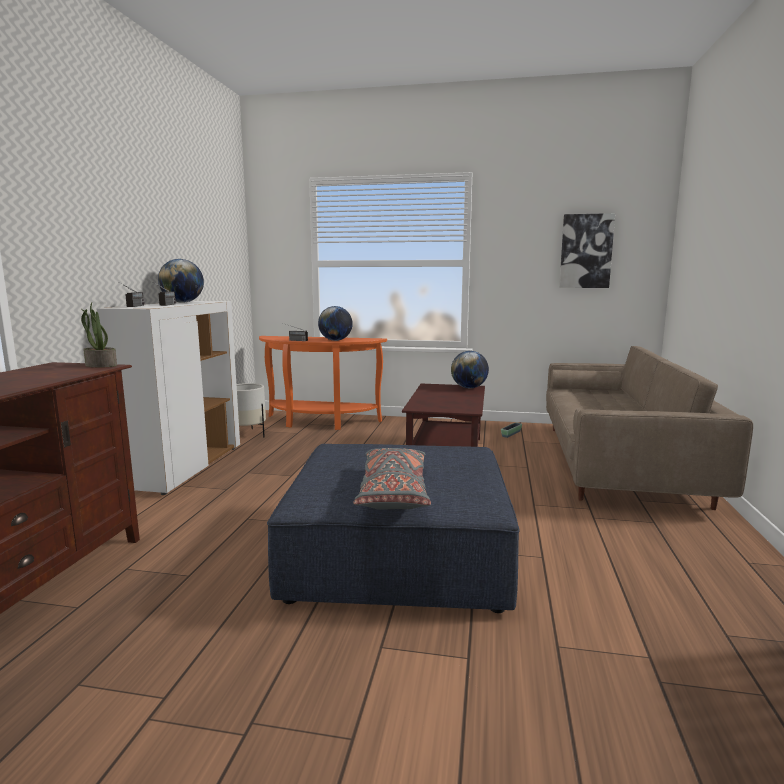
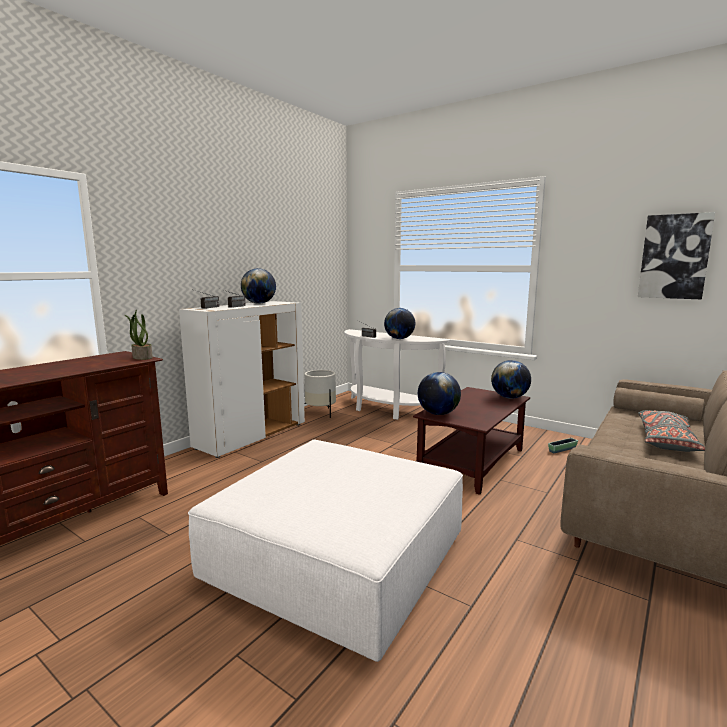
camera: 25 degrees right, 0 degrees up
orange console table [259,336,387,430] -> white console table [344,329,450,420]
blue ottoman [267,444,520,613] -> white ottoman [188,440,463,662]
grey pillow [353,448,431,510] -> grey pillow moved to [639,410,705,452]
none -> globe [418,372,461,415]

